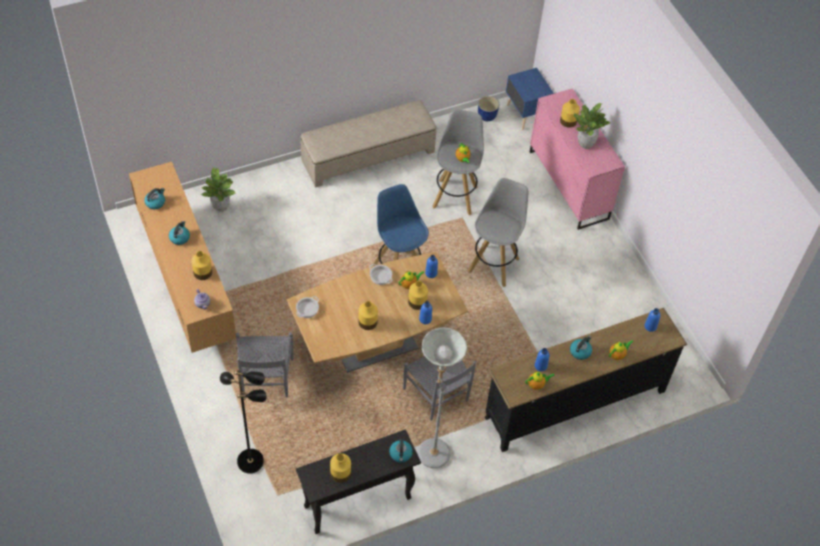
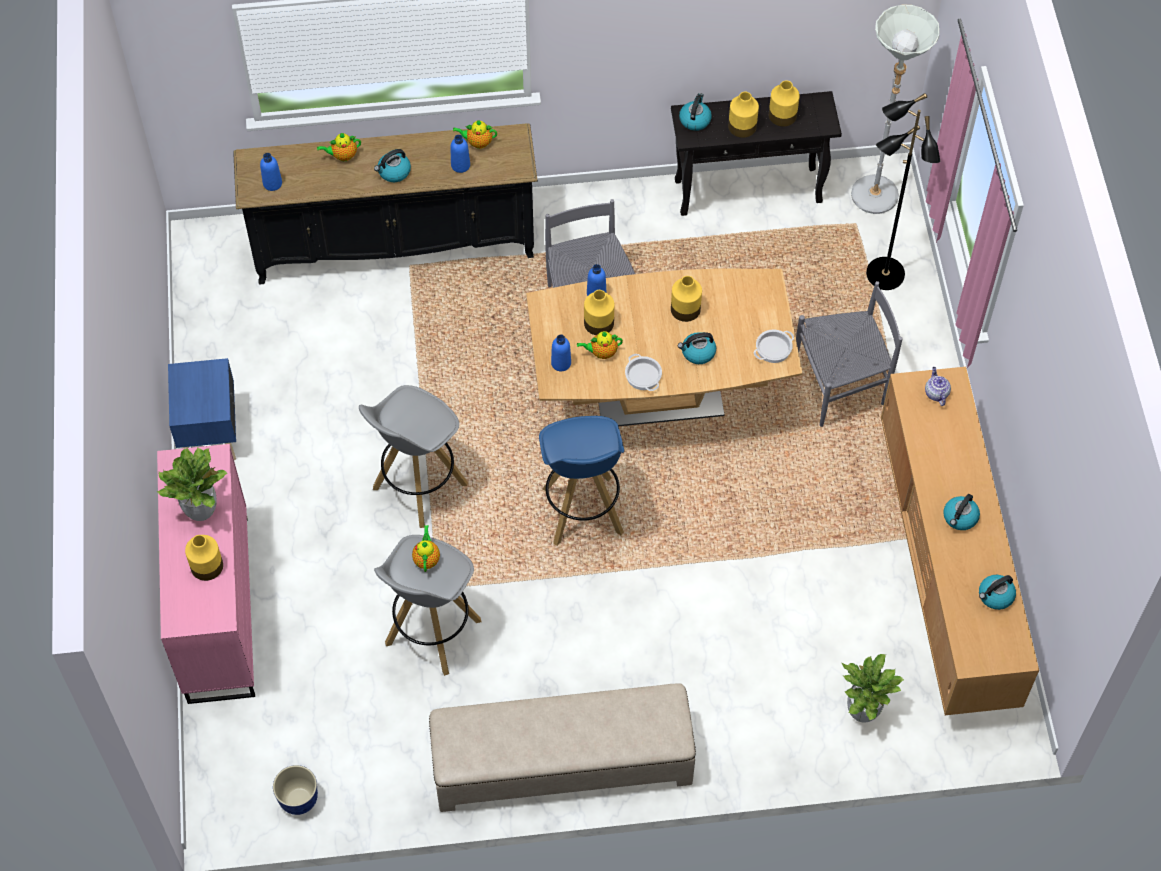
camera: 160 degrees left, 5 degrees up
yellow vase [191,251,212,280] -> yellow vase moved to [728,92,759,138]
grey chair [236,332,294,398] -> grey chair turned 60 degrees clockwise [796,281,903,427]
grey floor lamp [418,327,467,468] -> grey floor lamp moved to [851,4,939,214]
blue nightstand [506,68,554,130] -> blue nightstand moved to [168,358,236,460]
none -> kettle [678,332,716,364]

